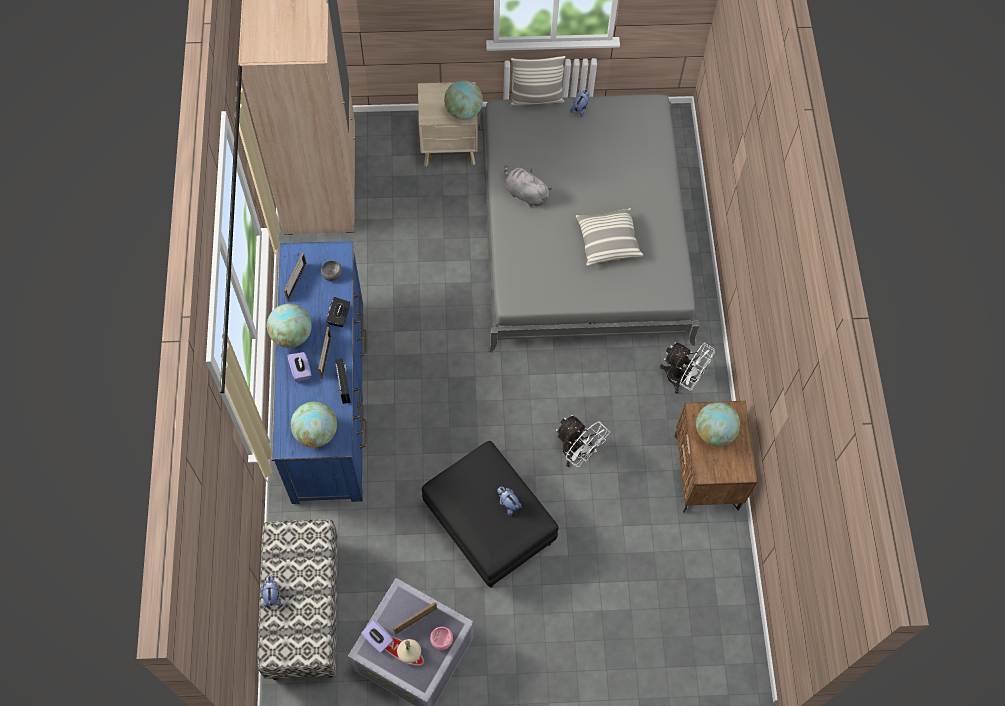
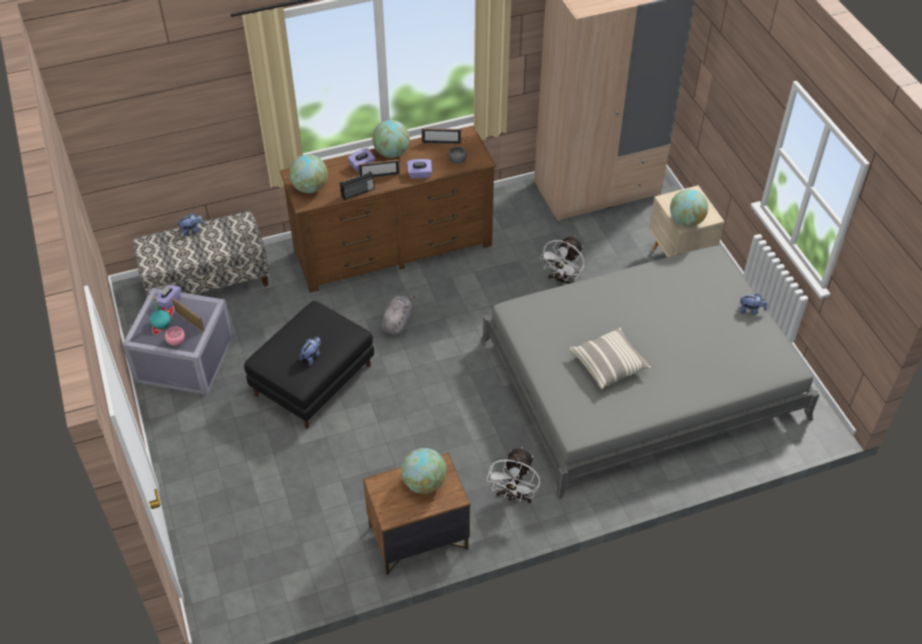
camera: 75 degrees right, 15 degrees down
blue dresser [272,241,366,504] -> brown dresser [280,125,496,293]
black tissue box [326,297,350,327] -> purple tissue box [407,159,432,179]
beige bottle [397,639,421,663] -> turquoise bottle [150,296,171,329]
grey plush toy [504,165,552,207] -> grey plush toy moved to [381,295,415,335]
pillow [510,56,566,106] -> none
white fan [556,415,610,467] -> white fan moved to [540,236,585,285]

